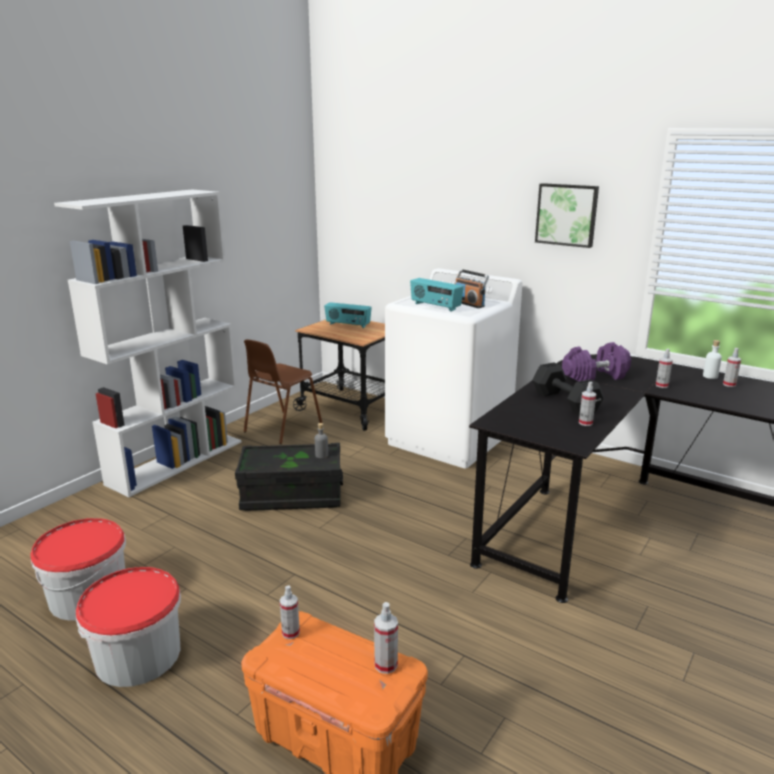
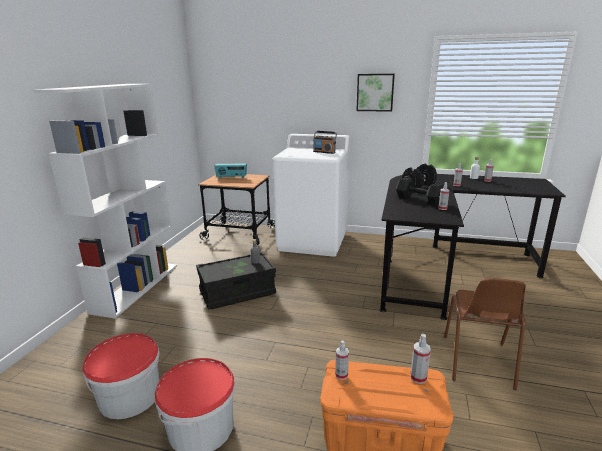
camera: 20 degrees left, 0 degrees up
brown chair [244,340,322,444] -> brown chair moved to [444,278,526,390]
radio [410,278,464,311] -> none
purple dumbbell [562,342,631,382] -> black dumbbell [402,164,437,188]

